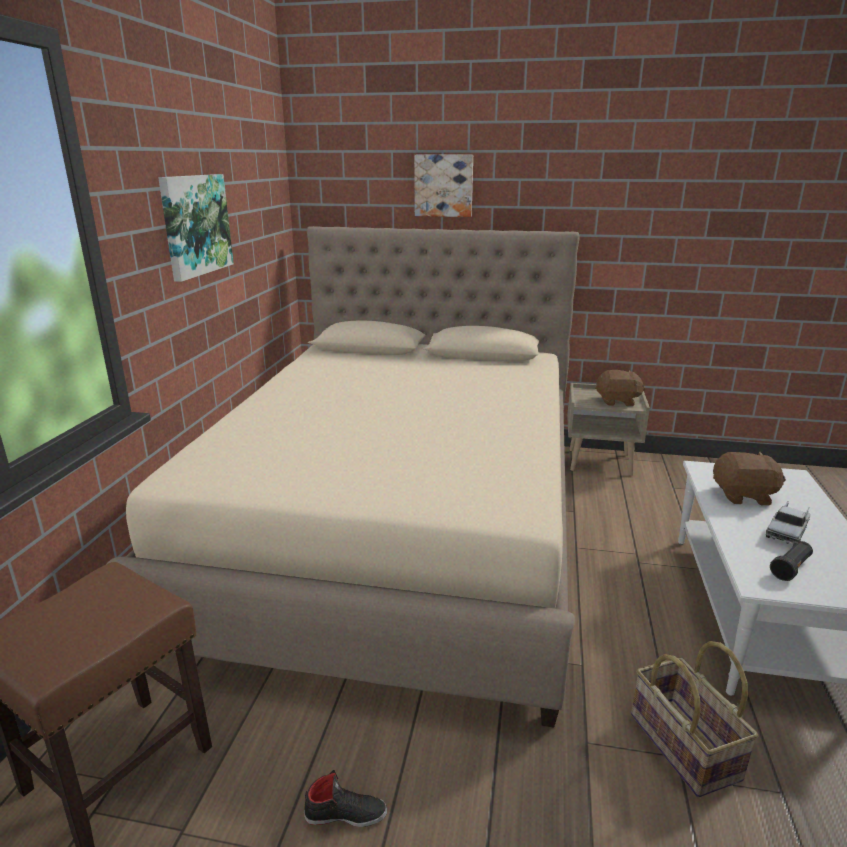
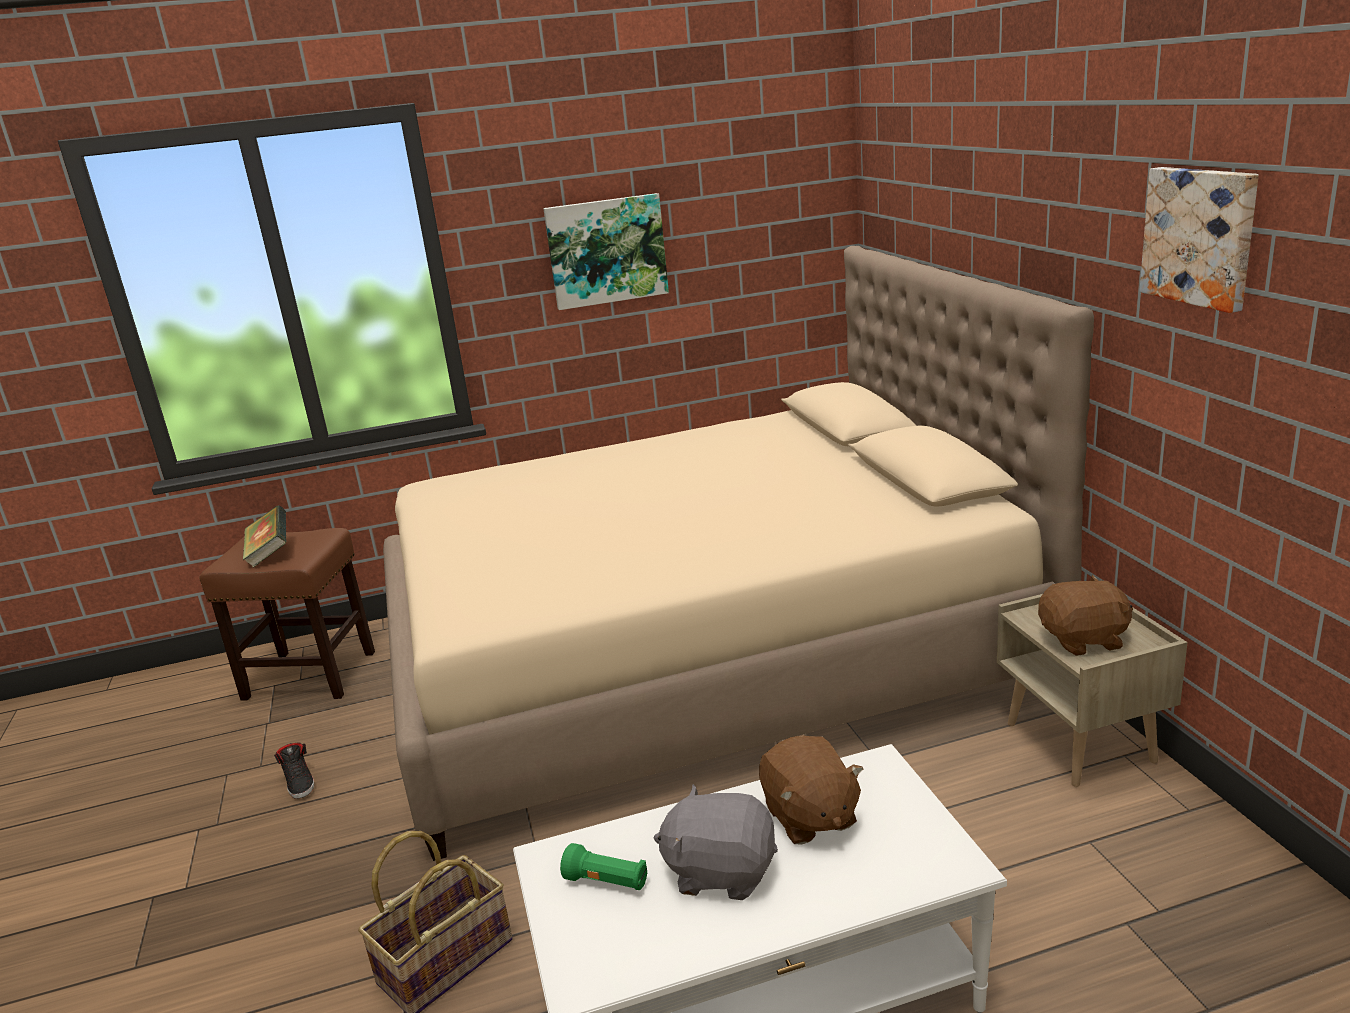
camera: 65 degrees right, 0 degrees up
picture [414,155,473,217] -> picture moved to [1140,167,1259,313]
brown plush toy [595,370,646,406] -> brown plush toy turned 75 degrees counterclockwise [1038,575,1133,656]
toy truck [766,501,810,544] -> grey plush toy [654,784,778,900]
black flashlight [770,541,813,581] -> green flashlight [560,843,647,890]
none -> book [243,505,286,568]

